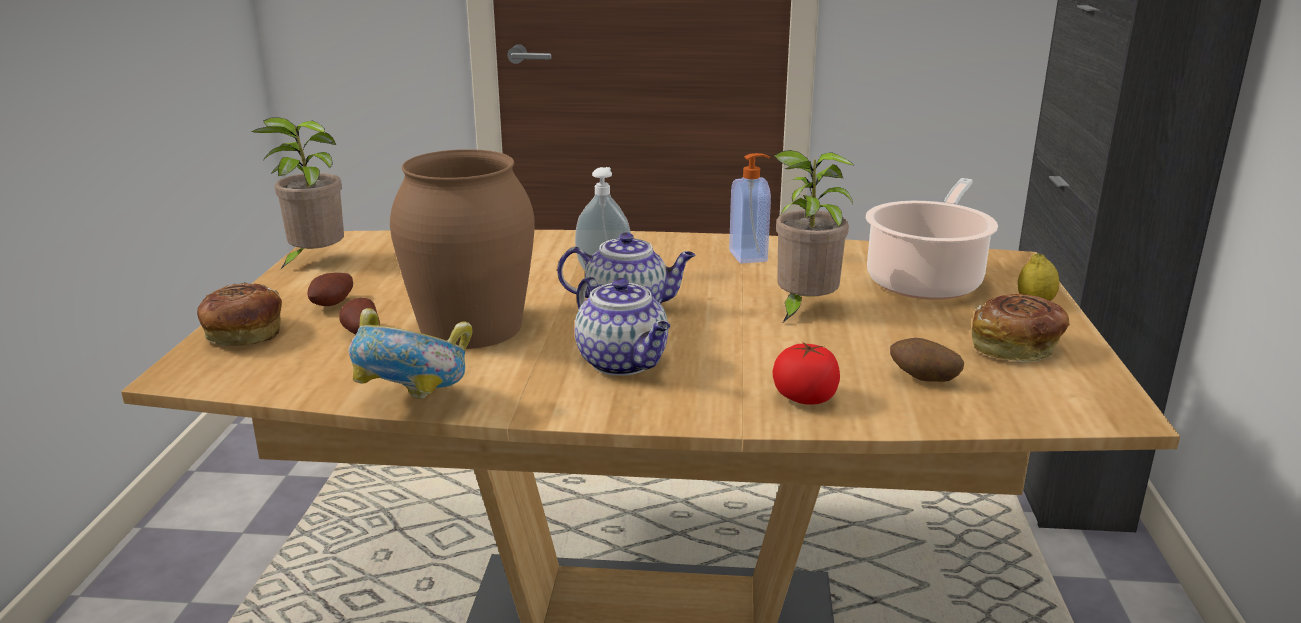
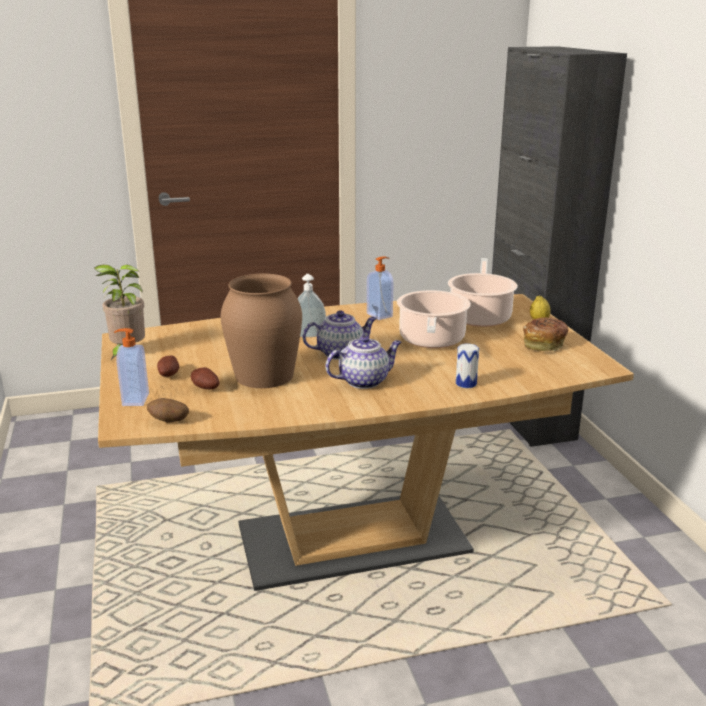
camera: 20 degrees left, 0 degrees up
bread [197,283,282,346] -> soap dispenser [114,328,149,406]
bowl [348,308,472,399] -> none
teapot [575,277,671,376] -> teapot turned 60 degrees counterclockwise [325,336,402,389]
tomato [773,341,840,405] -> can [456,344,479,388]
potted plant [774,150,854,324] -> cooking pot [397,290,471,348]
potato [890,338,964,382] -> potato moved to [147,398,189,422]

